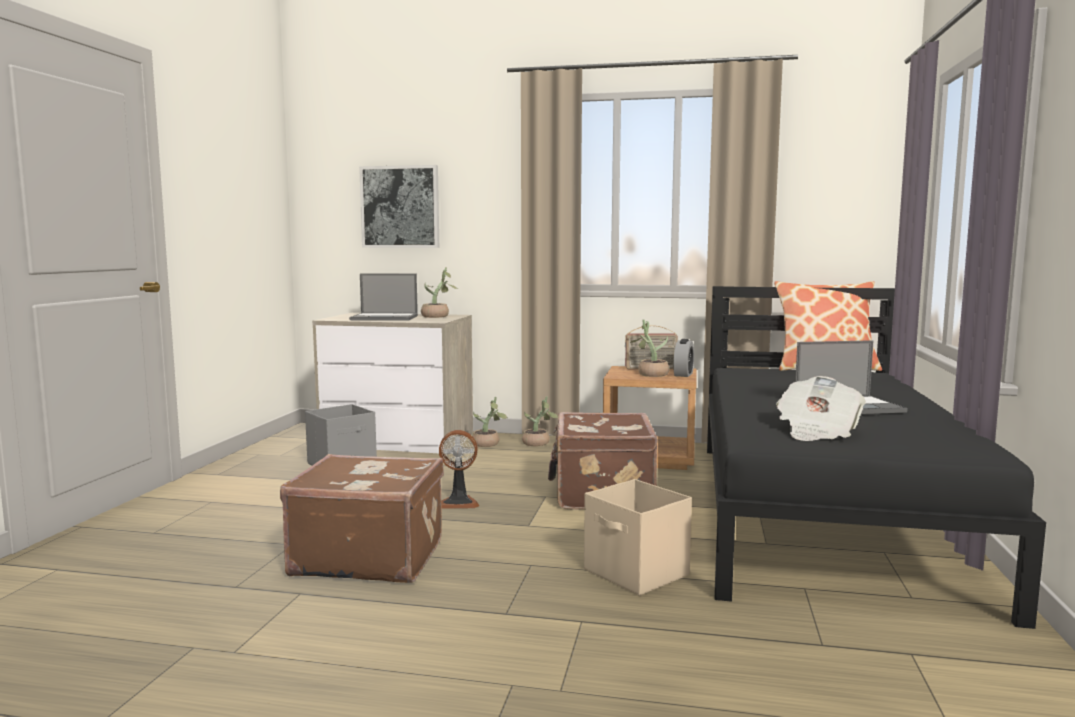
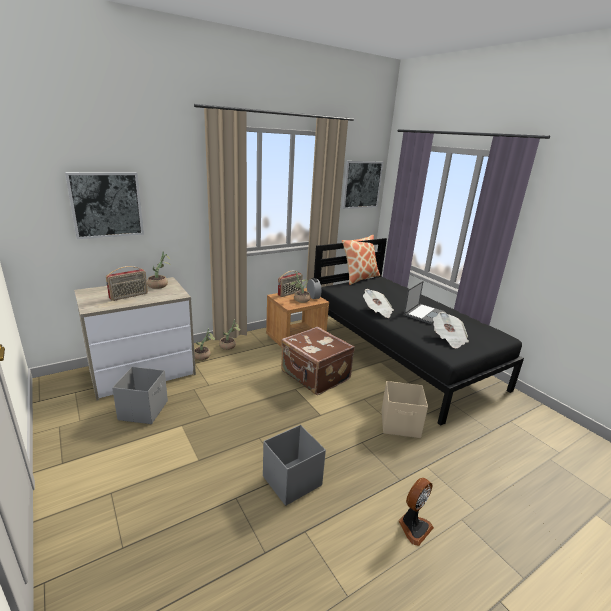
camera: 45 degrees left, 15 degrees up
brown suitcase [280,454,444,583] -> grey storage box [263,425,326,506]
laptop [349,274,418,321] -> radio [106,266,148,301]
fan [439,430,479,509] -> fan moved to [398,478,434,546]
none -> picture [342,161,383,209]
none -> newspaper [363,289,394,318]

